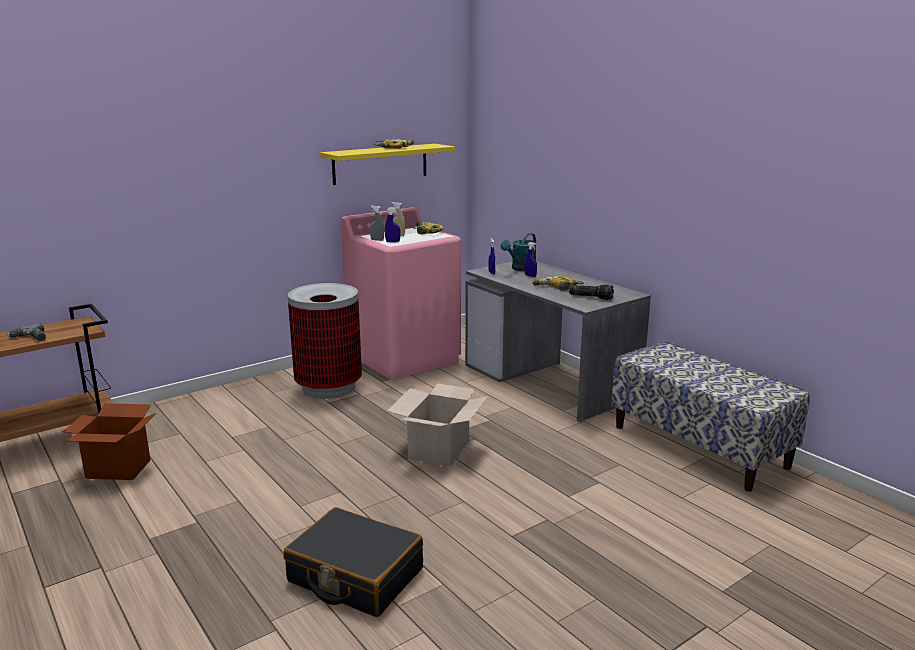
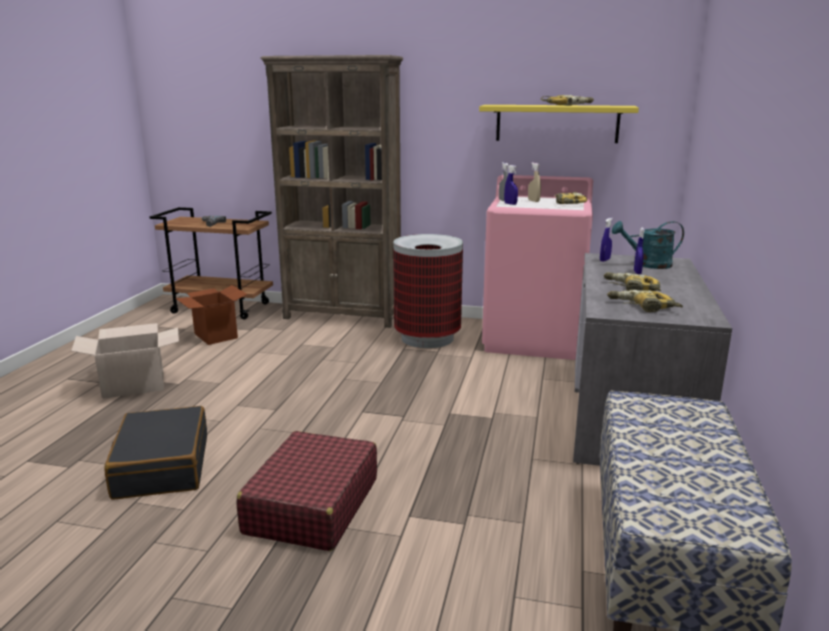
camera: 50 degrees right, 0 degrees up
cardboard box [387,384,489,467] -> cardboard box moved to [71,323,179,399]
flashlight [569,285,614,300] -> power drill [607,290,683,312]
none -> red suitcase [237,431,377,551]
none -> brown bookcase [260,55,403,328]

